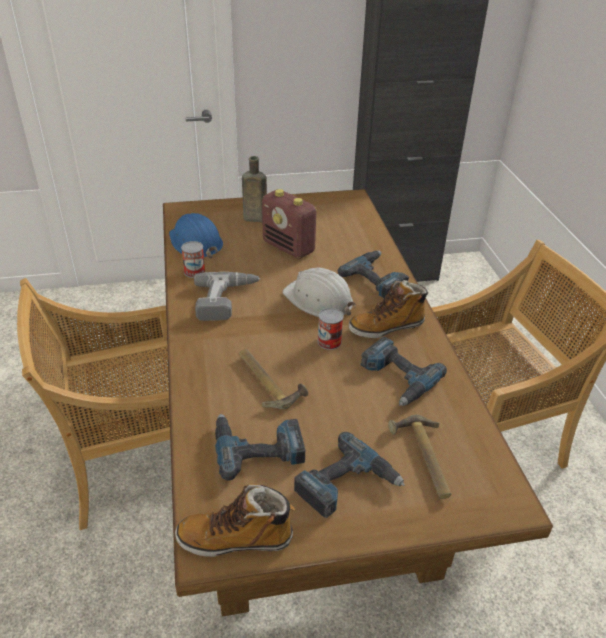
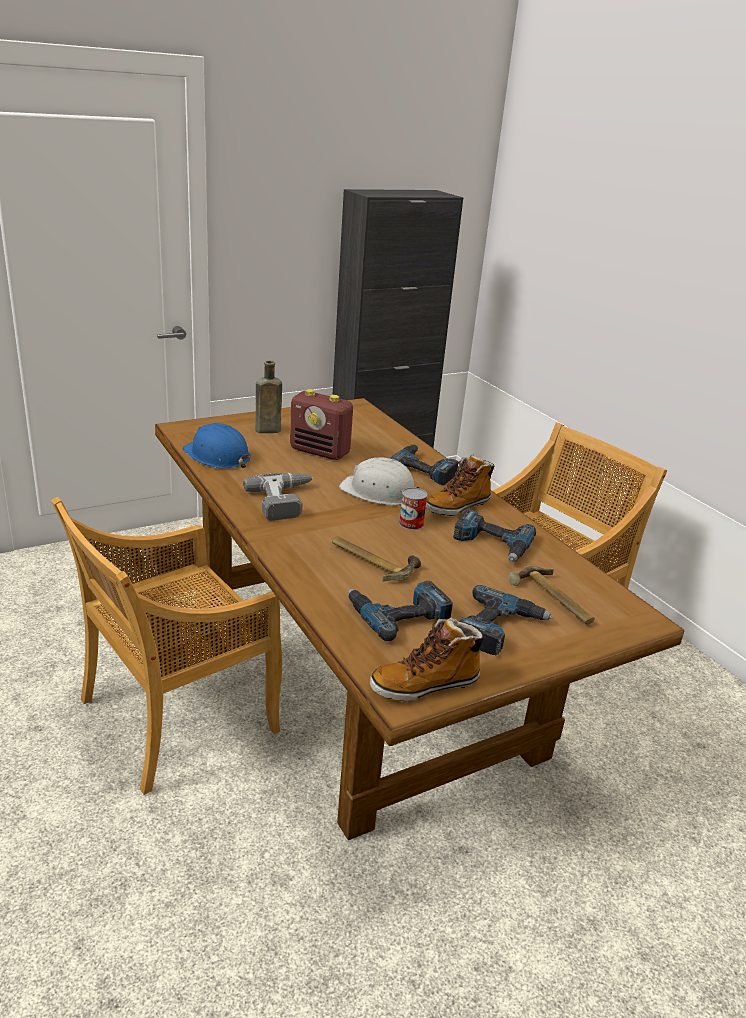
camera: 20 degrees left, 10 degrees down
can [181,241,205,278] -> none

